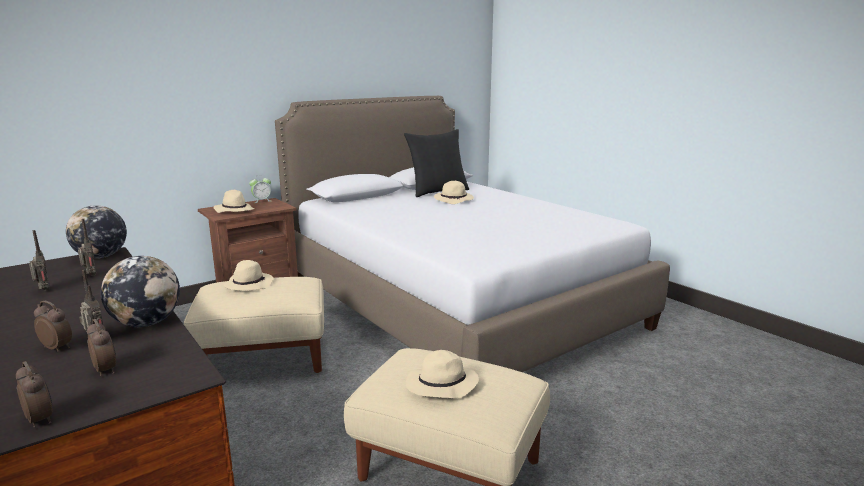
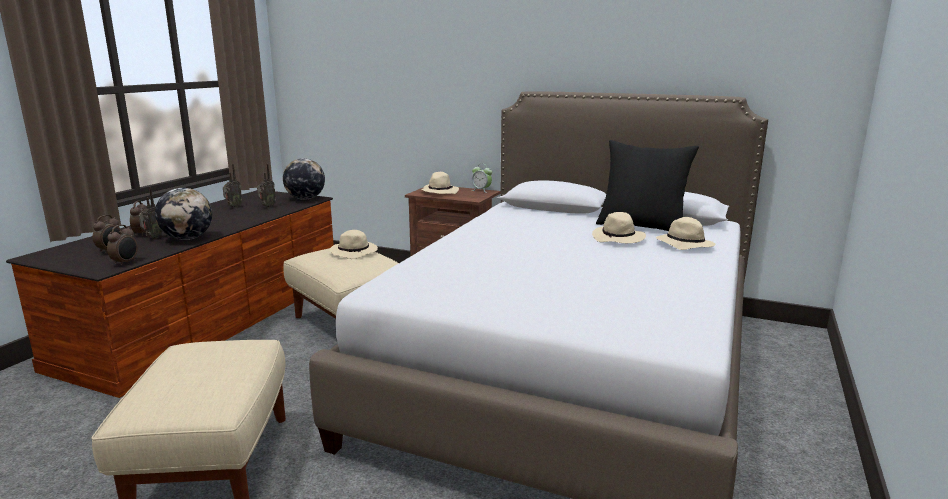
camera: 60 degrees right, 0 degrees up
alarm clock [16,361,53,428] -> alarm clock moved to [107,225,138,266]
beige hat [406,350,479,399] -> beige hat moved to [656,217,716,250]

